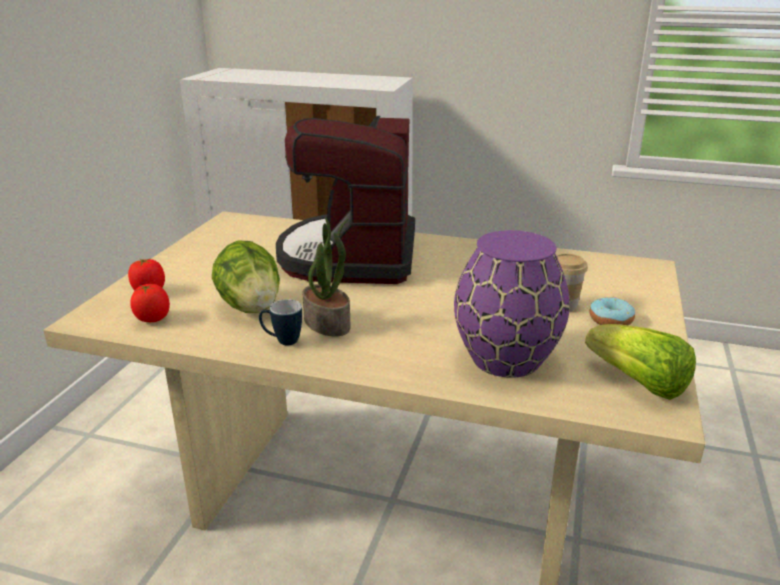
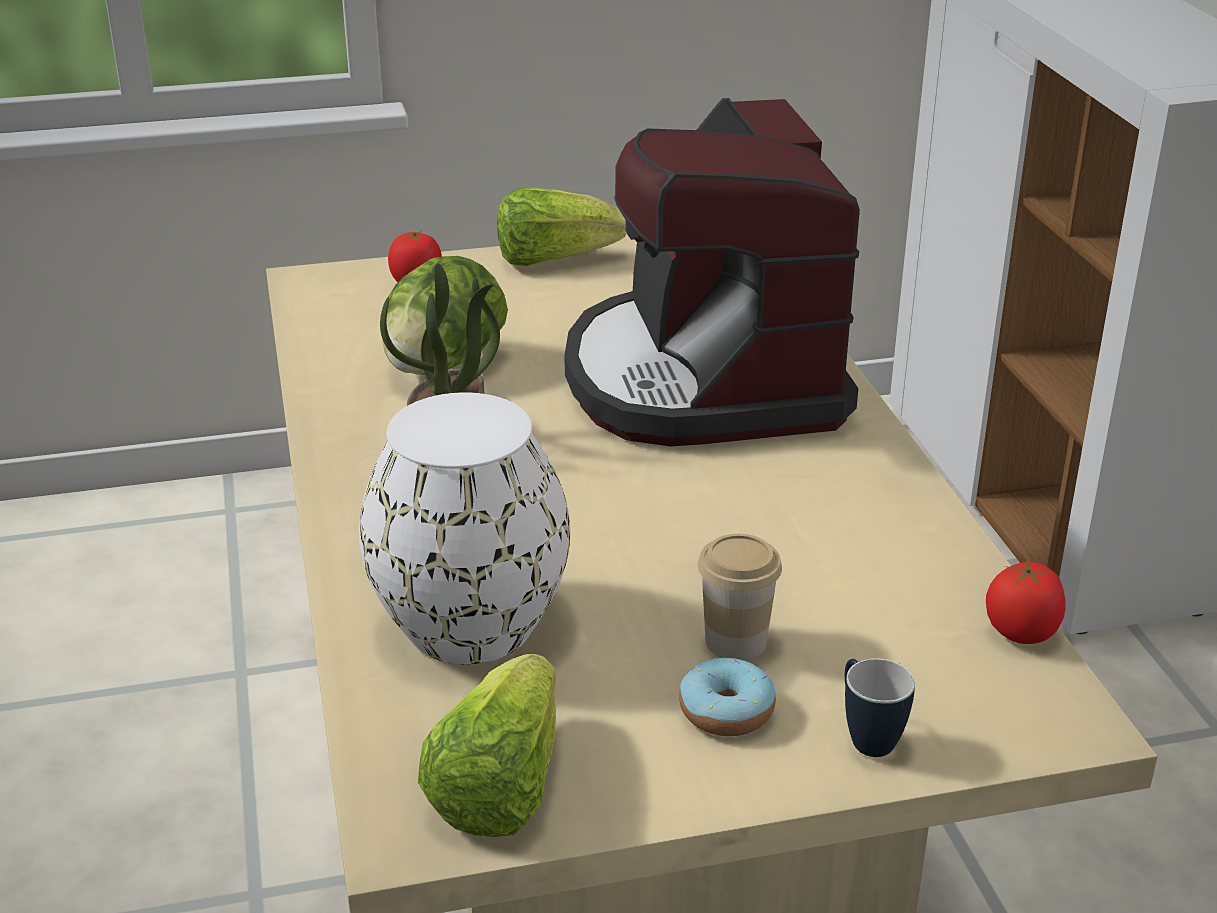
camera: 60 degrees right, 5 degrees up
tomato [130,284,170,322] -> tomato moved to [986,559,1066,644]
mug [259,299,302,346] -> mug moved to [845,658,915,757]
coffee machine [276,116,415,284] -> coffee machine turned 75 degrees counterclockwise [564,98,860,446]
purple vase [454,230,570,378] -> white vase [359,393,571,664]
none -> lettuce [497,187,626,266]

